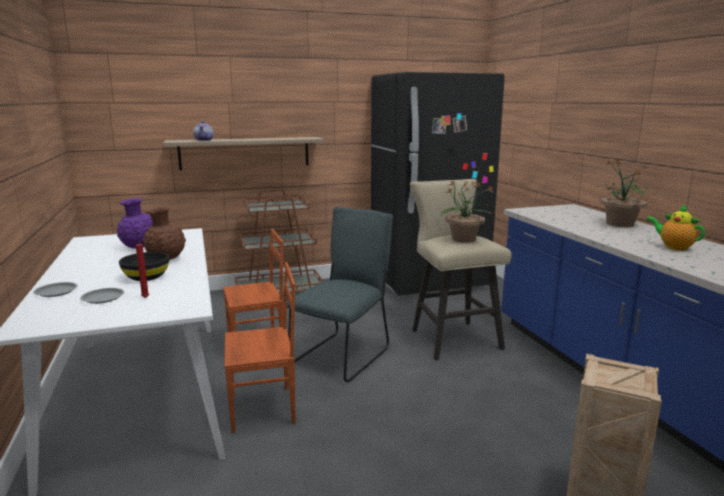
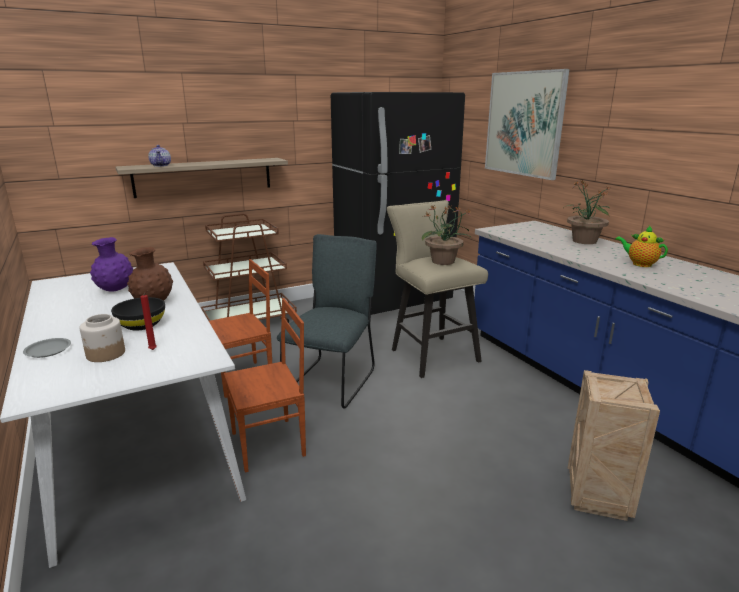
camera: 10 degrees left, 5 degrees up
grey plate [80,288,124,304] -> jar [80,314,125,362]
none -> picture [485,69,570,180]

